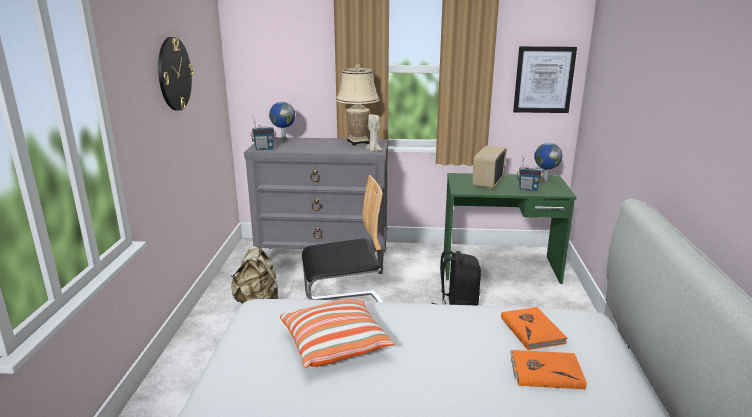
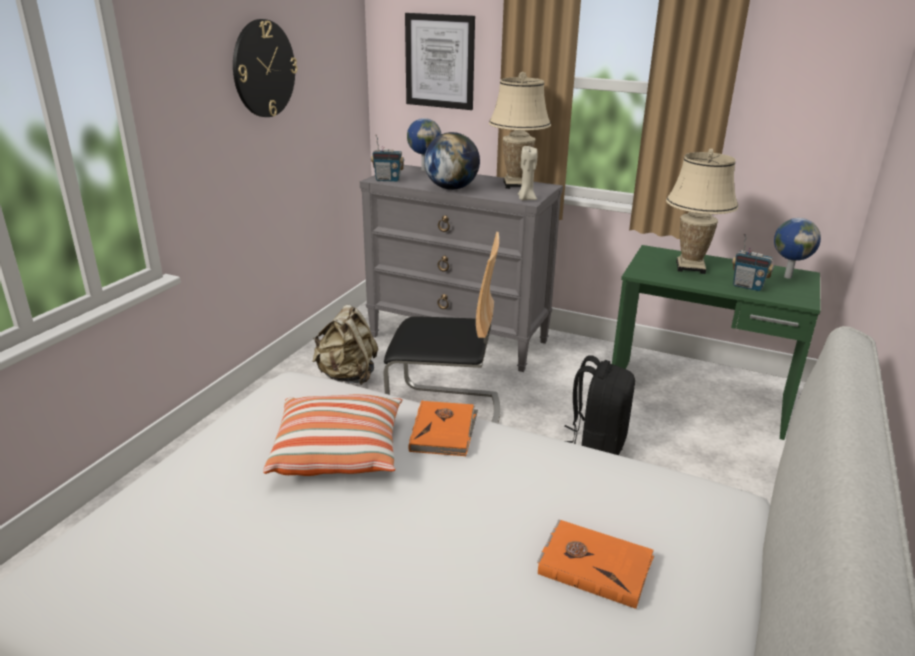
camera: 20 degrees right, 5 degrees up
radio [472,146,506,189] -> beige table lamp [666,149,738,274]
orange book [501,307,568,350] -> orange book moved to [408,401,478,456]
picture [513,46,577,113] -> picture moved to [405,13,475,110]
none -> globe [424,132,480,190]

